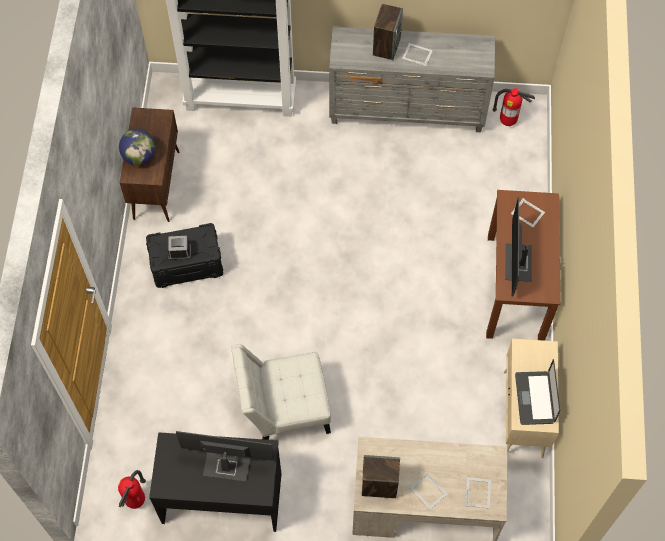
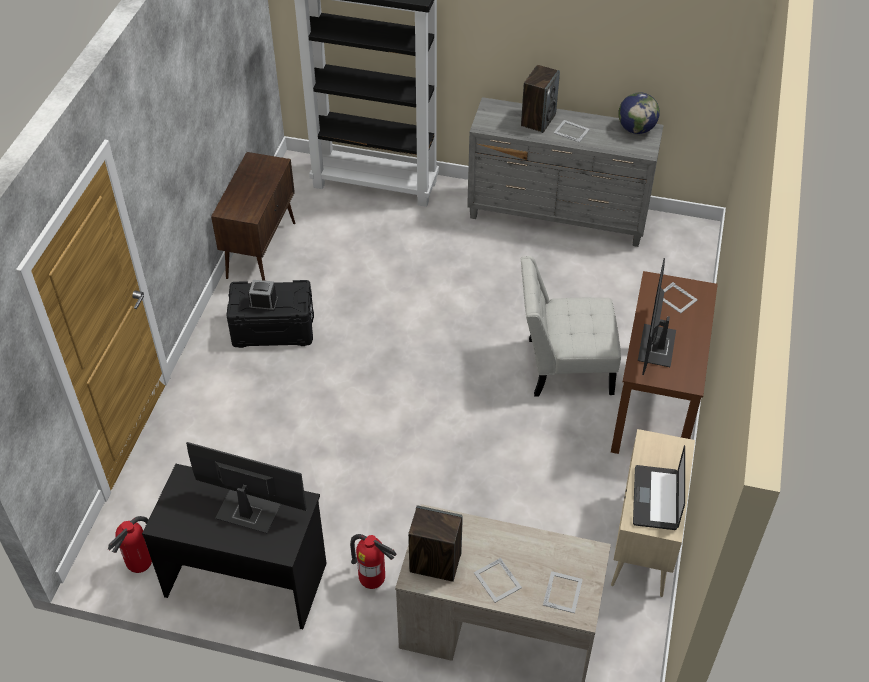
camera: 10 degrees right, 15 degrees down
globe [119,129,155,166] -> globe moved to [618,92,660,134]
white chair [231,344,331,440] -> white chair moved to [521,256,621,396]
fire extinguisher [493,88,535,126] -> fire extinguisher moved to [350,534,397,589]

